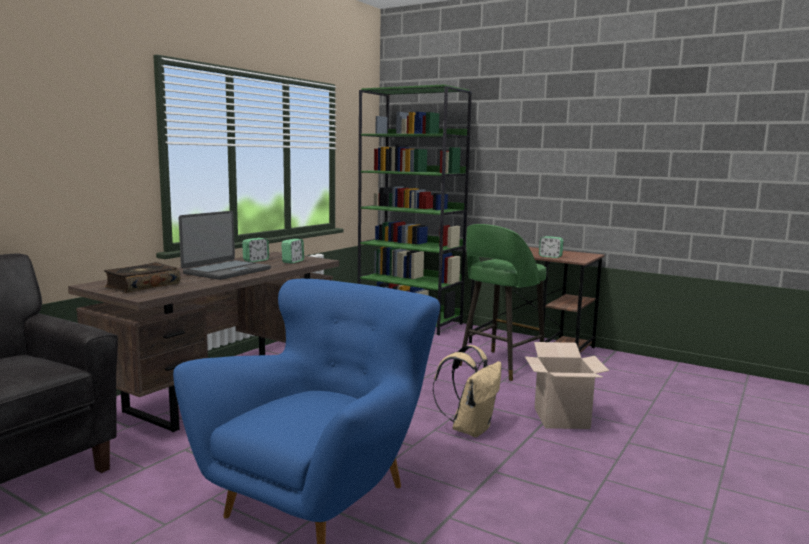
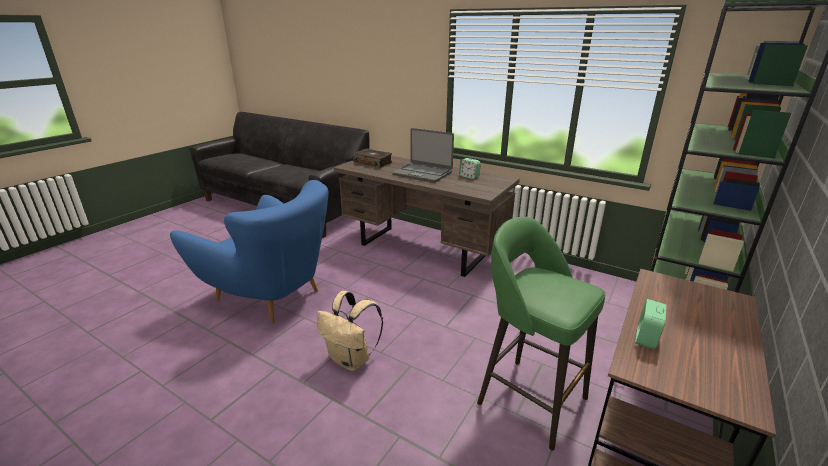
camera: 90 degrees right, 15 degrees up
alarm clock [281,239,304,264] -> none
cardboard box [525,342,609,429] -> none

